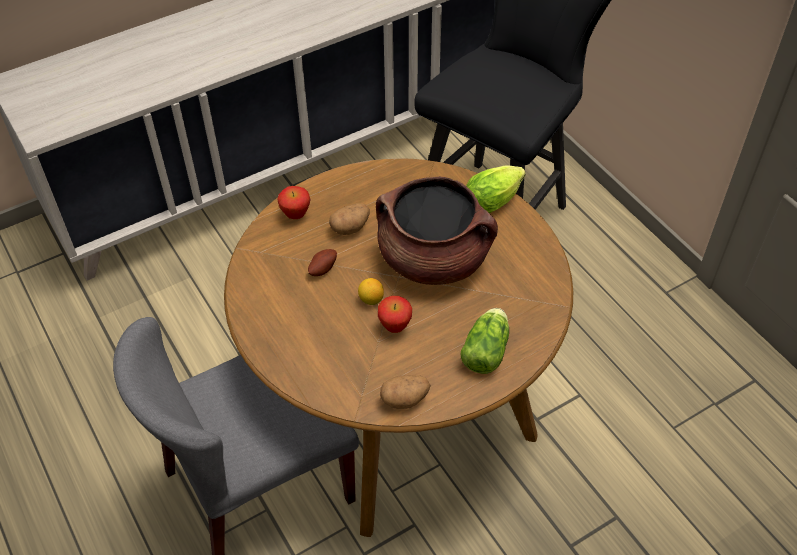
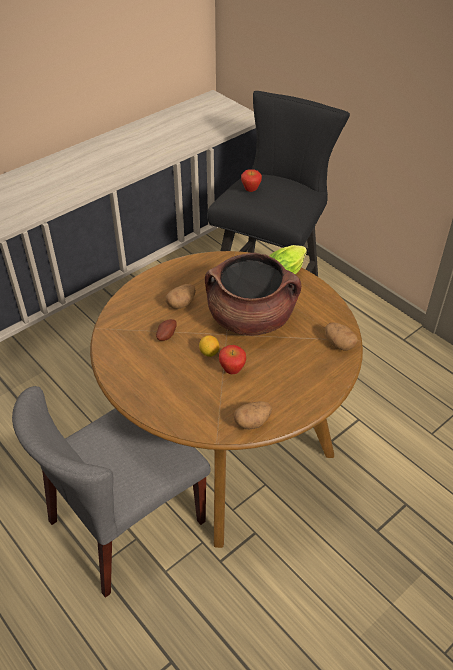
camera: 10 degrees left, 5 degrees down
apple [278,186,311,219] -> apple moved to [241,169,262,192]
lettuce [461,308,509,374] -> none
none -> potato [325,322,358,351]

